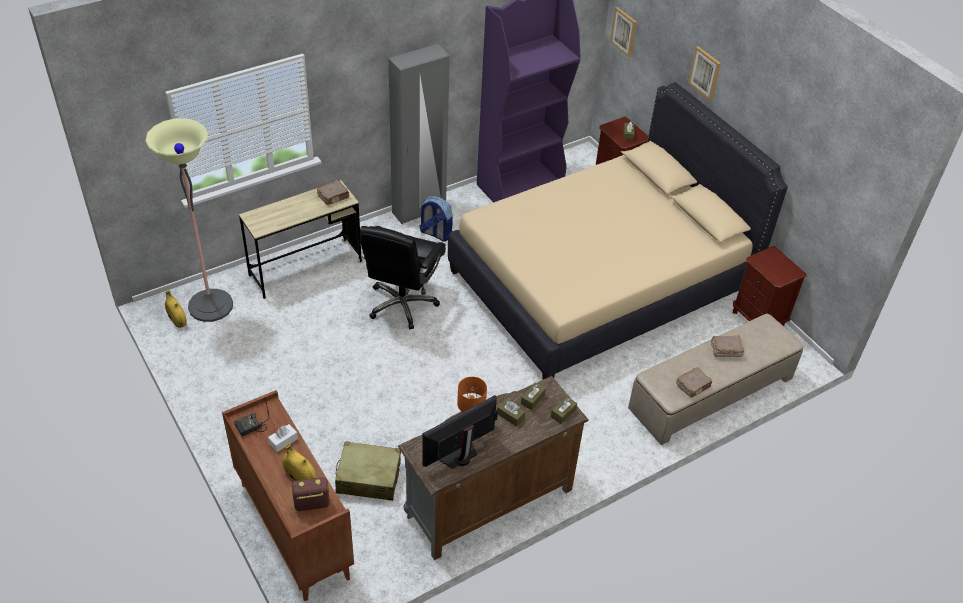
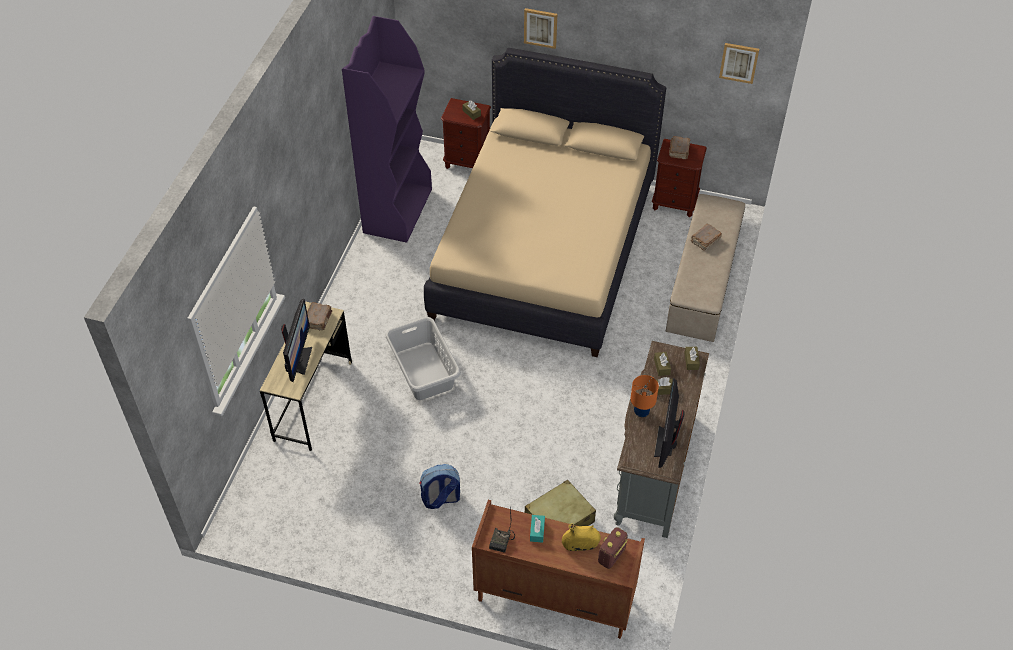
camera: 40 degrees left, 5 degrees up
floor lamp [145,118,233,322] -> none
yellow vase [165,291,187,328] -> none
white tissue box [268,424,298,452] -> turquoise tissue box [530,515,545,543]
black office chair [360,226,446,329] -> grey laundry basket [385,317,461,400]
grey wardrobe [388,44,450,224] -> none
backpack [419,196,453,242] -> backpack moved to [419,464,460,509]
picture [610,7,637,57] -> picture moved to [719,43,759,84]
brown book [676,367,712,398] -> brown book moved to [669,136,690,159]
none -> monitor [281,299,312,382]

